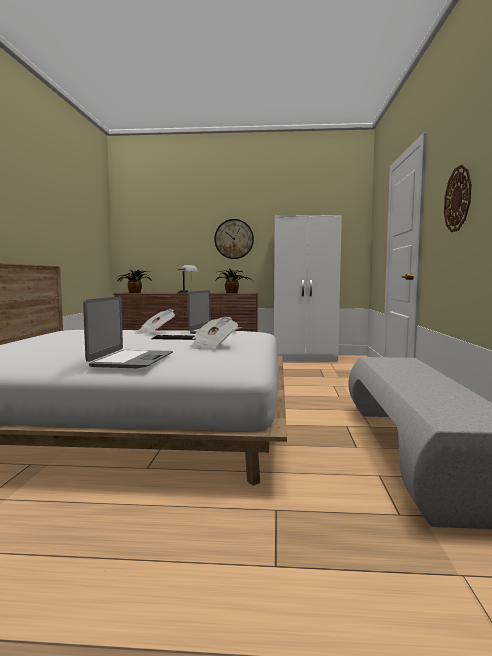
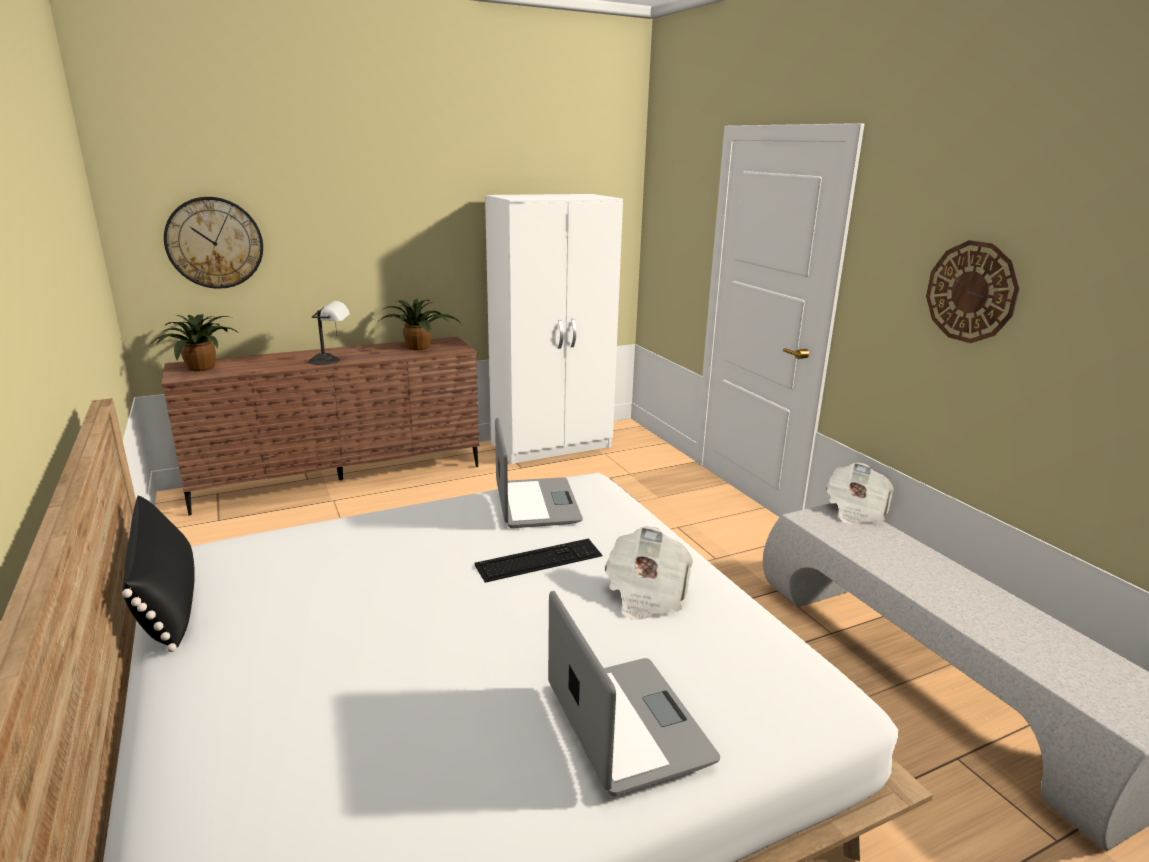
camera: 30 degrees left, 15 degrees up
newspaper [135,309,175,334] -> newspaper moved to [826,463,894,524]
wall clock [214,219,254,259] -> wall clock moved to [164,197,263,289]
none -> black pillow [122,496,195,652]

